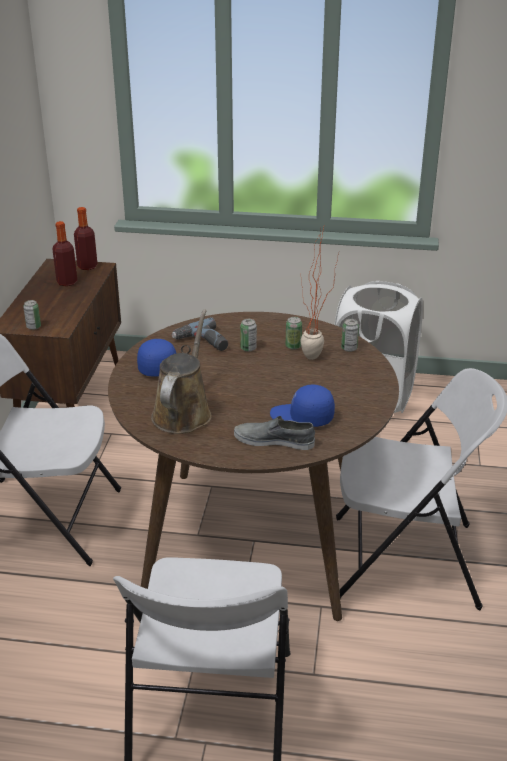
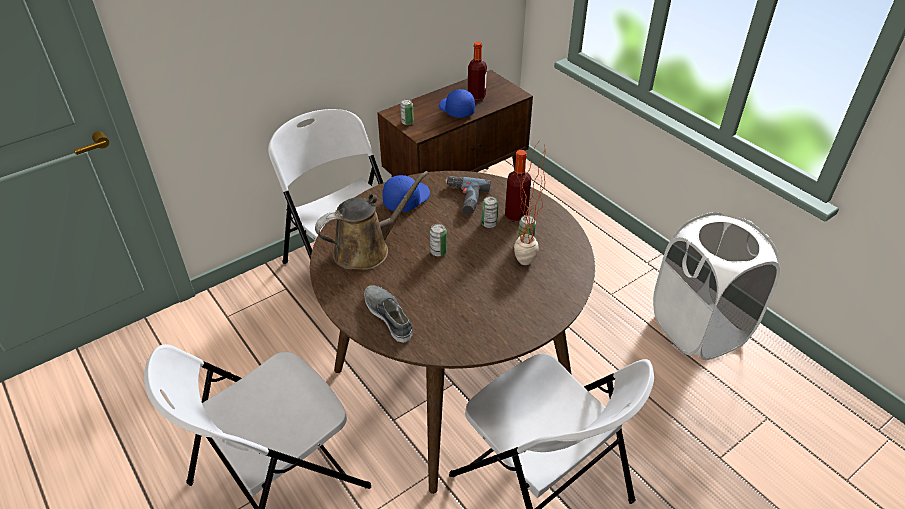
camera: 45 degrees right, 10 degrees up
bottle [74,207,97,270] -> bottle moved to [505,150,531,222]
blue cap [270,385,335,427] -> blue cap moved to [439,89,475,118]
can [341,319,359,352] -> can moved to [430,224,447,256]

